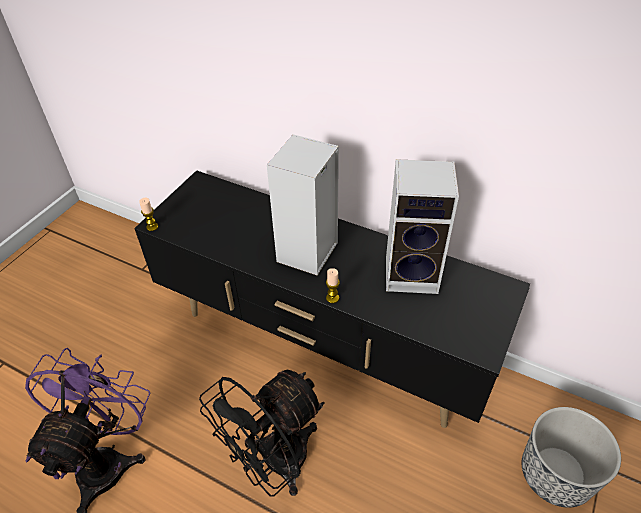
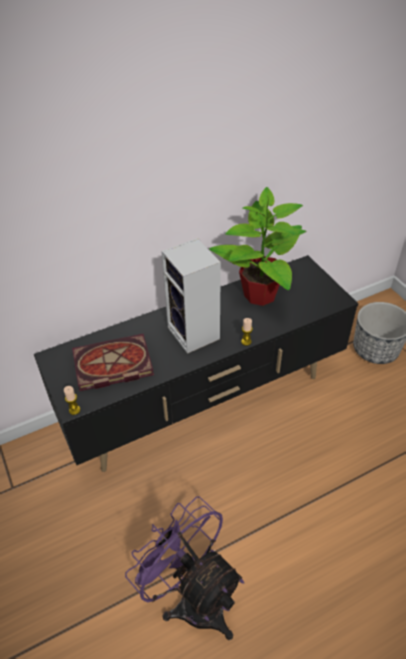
camera: 55 degrees left, 0 degrees up
black fan [199,370,325,497] -> none
speaker [386,159,459,294] -> potted plant [209,187,306,306]
none -> book [72,334,154,391]

